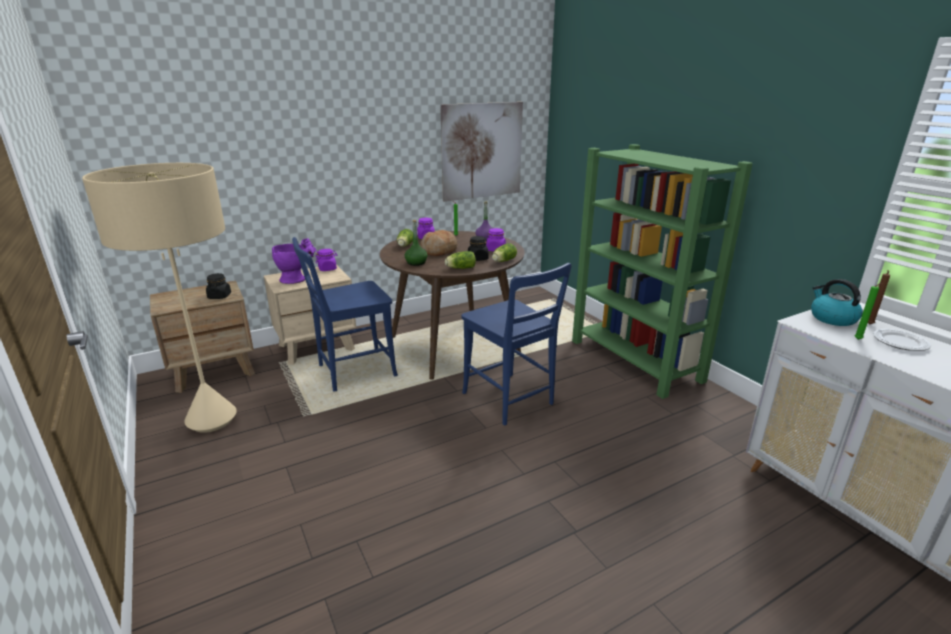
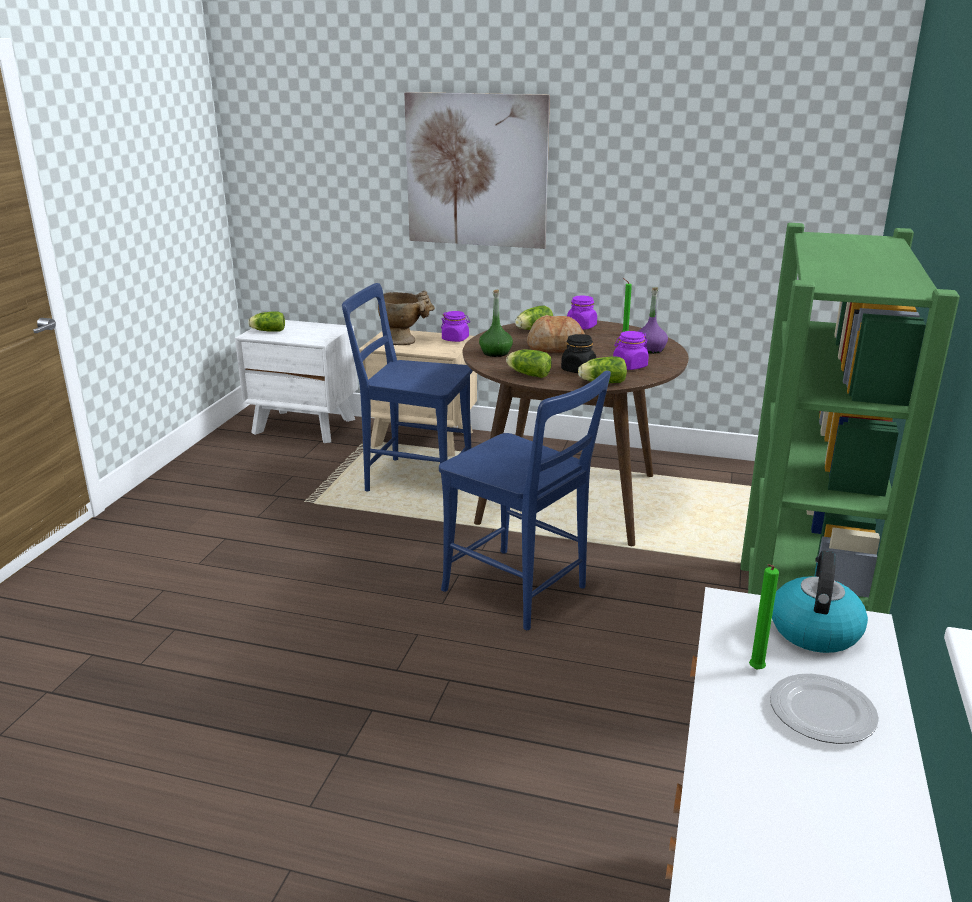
camera: 45 degrees right, 0 degrees up
beige floor lamp [82,163,237,433] -> none
brown nightstand [150,281,255,393] -> white nightstand [235,320,358,443]
black jar [206,273,231,299] -> none
purple vase [272,238,316,284] -> beige vase [378,291,435,345]
picture [440,102,523,202] -> picture moved to [404,92,550,249]
blue chair [461,263,572,425] -> blue chair turned 60 degrees counterclockwise [439,370,611,630]
brown candle [868,270,890,324] -> none
none -> lettuce [248,311,285,332]

